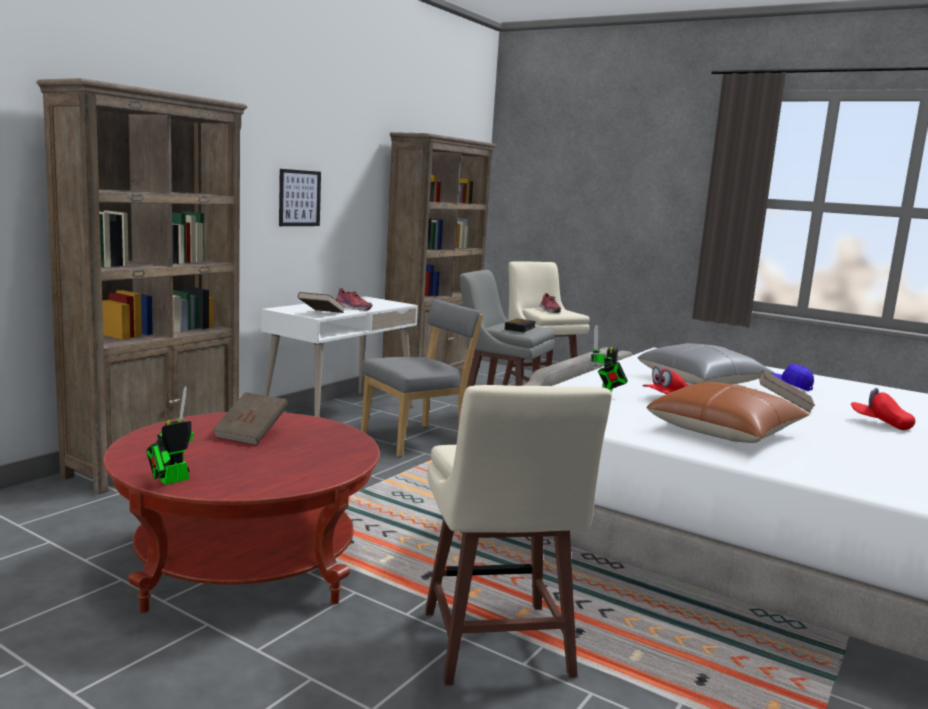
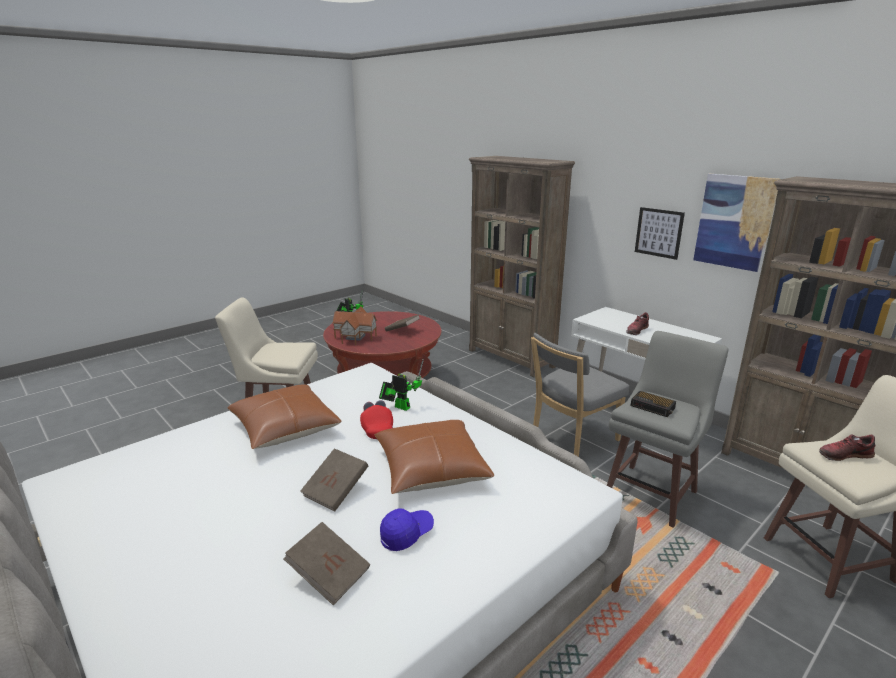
camera: 105 degrees right, 10 degrees up
brown book [298,292,345,313] -> brown book moved to [283,522,370,605]
grey chair [361,299,483,457] -> grey chair turned 75 degrees clockwise [531,333,629,457]
grey pillow [638,343,775,384] -> brown pillow [375,420,494,494]
red cap [851,388,915,430] -> none
none -> toy house [332,306,377,345]
none -> picture [693,174,780,272]

